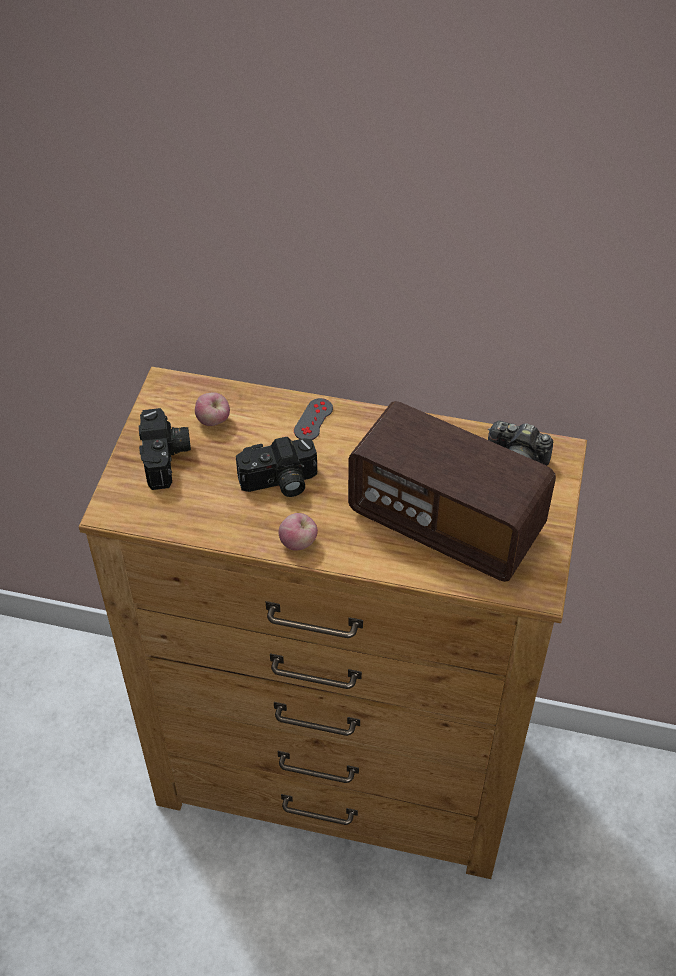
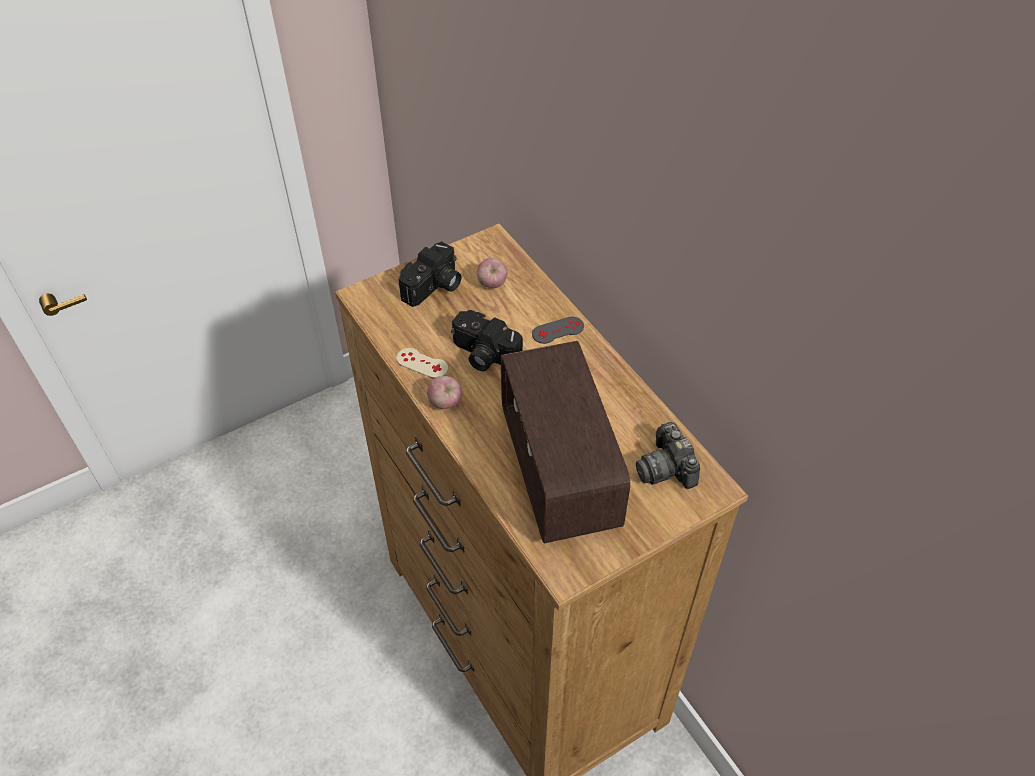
camera: 45 degrees right, 0 degrees up
none -> beige game controller [396,348,448,378]

